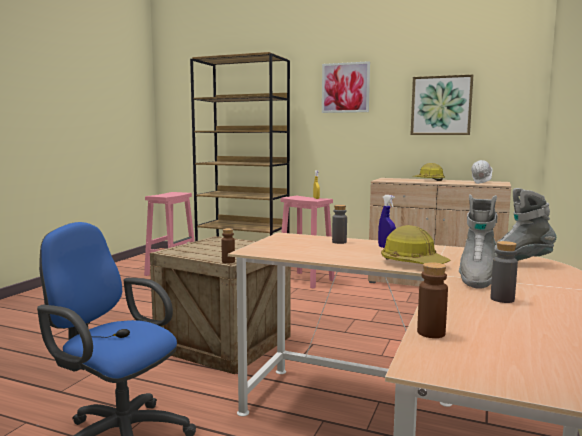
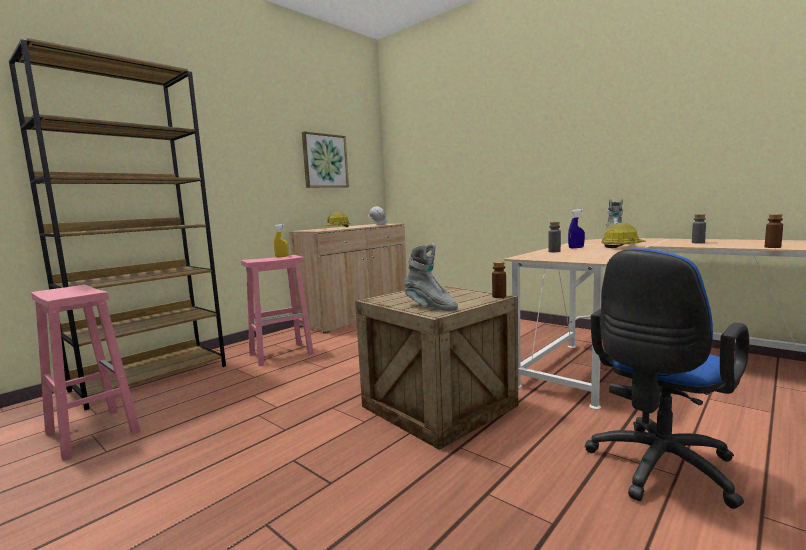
camera: 70 degrees left, 0 degrees up
picture [322,61,370,113] -> none
grey boot [459,194,498,289] -> grey boot moved to [404,244,458,311]

